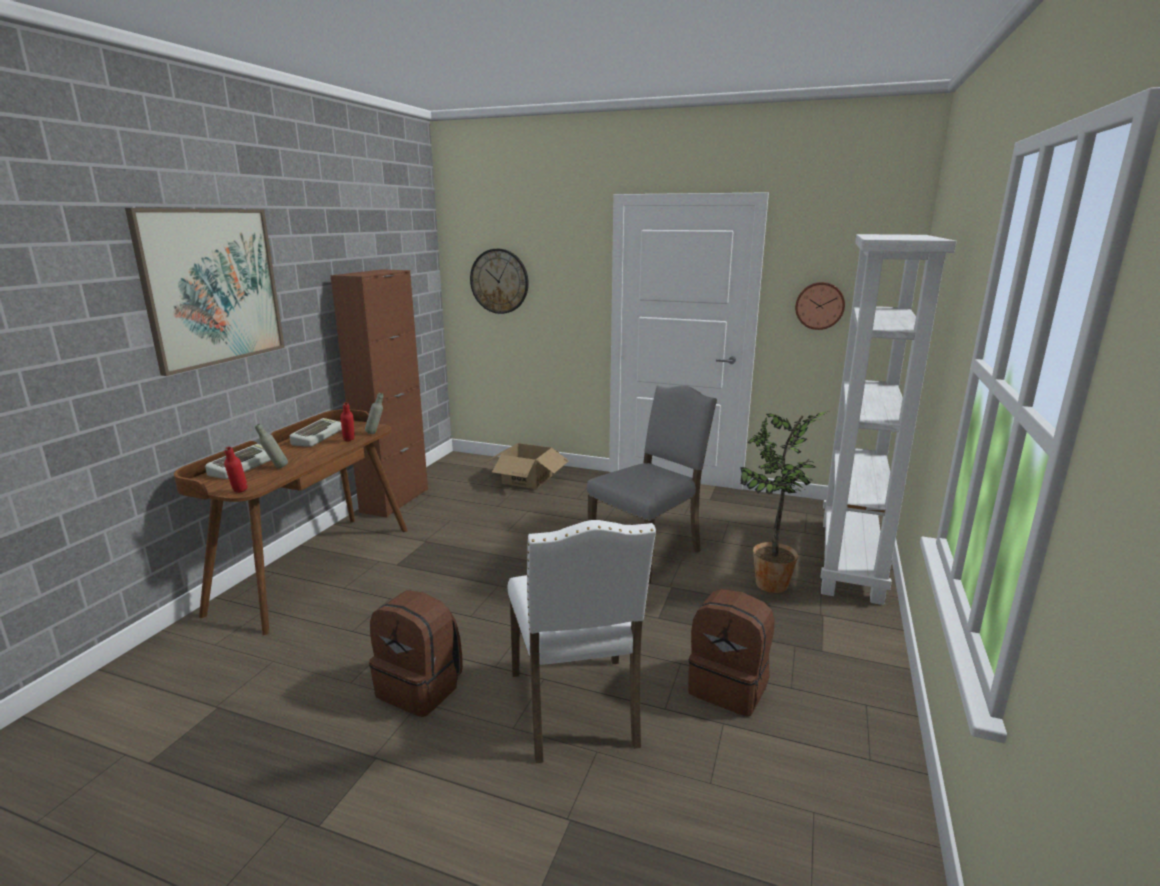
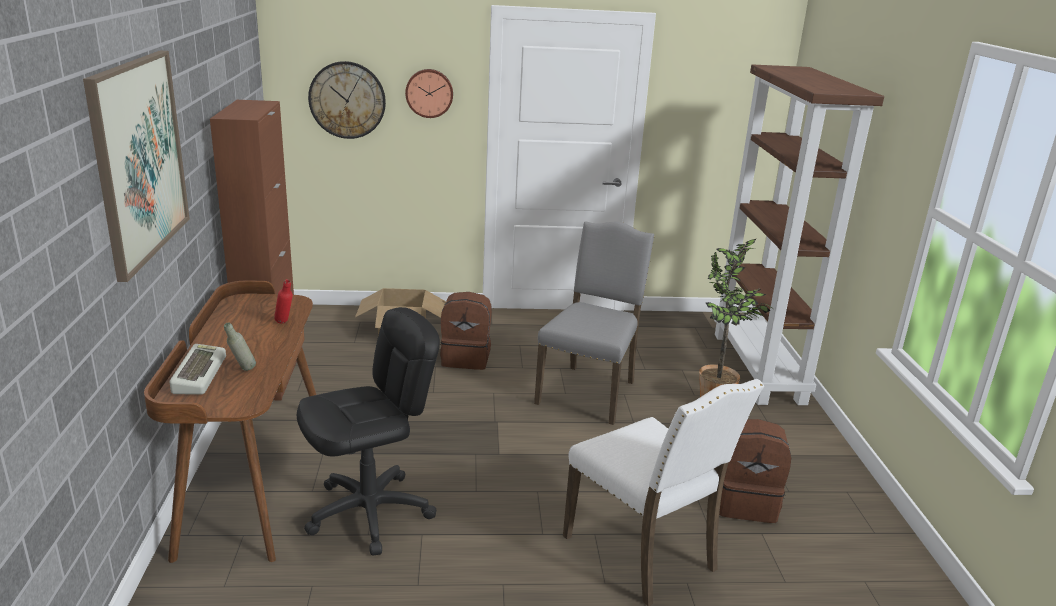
camera: 25 degrees left, 5 degrees up
red bottle [224,447,248,493] -> none
keyboard [290,418,342,447] -> none
grey bottle [365,393,383,434] -> none
brown backpack [369,590,463,717] -> brown backpack moved to [440,292,492,370]
wall clock [795,282,845,330] -> wall clock moved to [405,69,453,118]
white bookcase [821,234,957,605] -> brown bookcase [714,65,884,405]
none -> black office chair [297,307,440,556]

